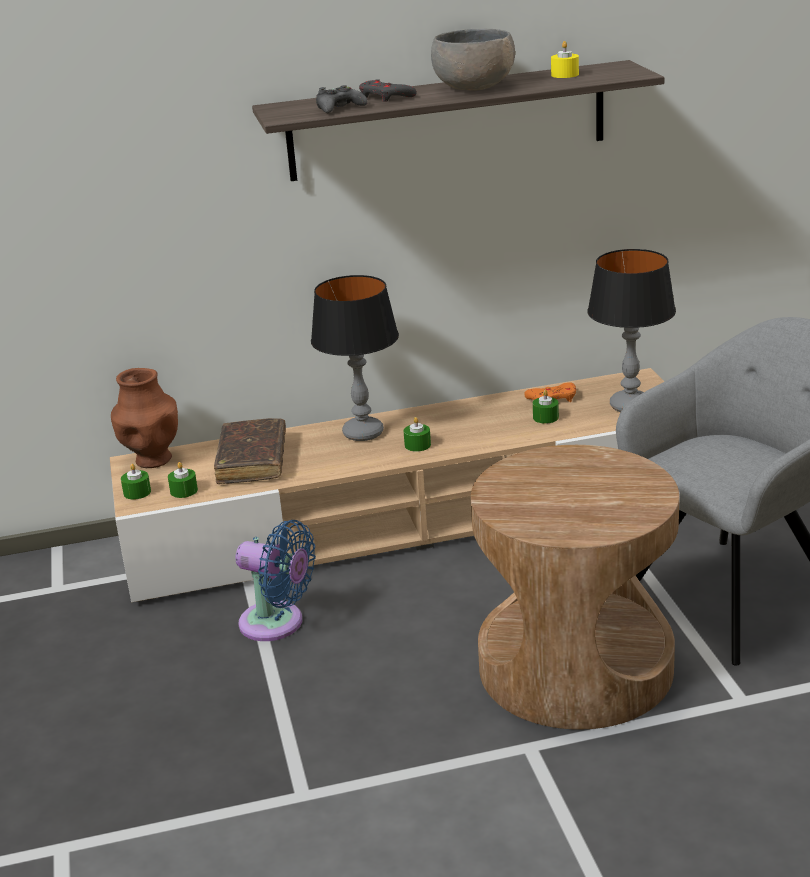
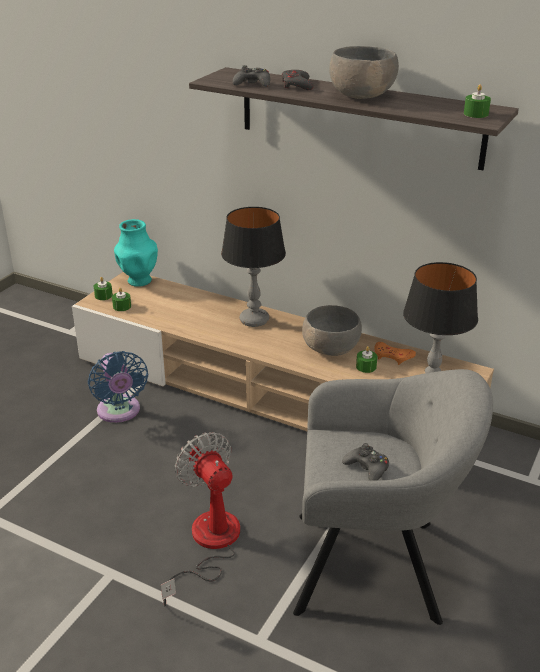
camera: 40 degrees right, 5 degrees up
brown vase [111,368,178,468] -> turquoise vase [114,219,158,287]
brown book [214,418,286,484] -> none
green candle [404,417,431,452] -> green candle moved to [464,84,491,118]
brown side table [471,445,680,729] -> fan [161,432,240,607]
yellow candle [551,41,579,78] -> none
none -> grey bowl [302,305,362,356]
none -> black game controller [342,443,389,481]

